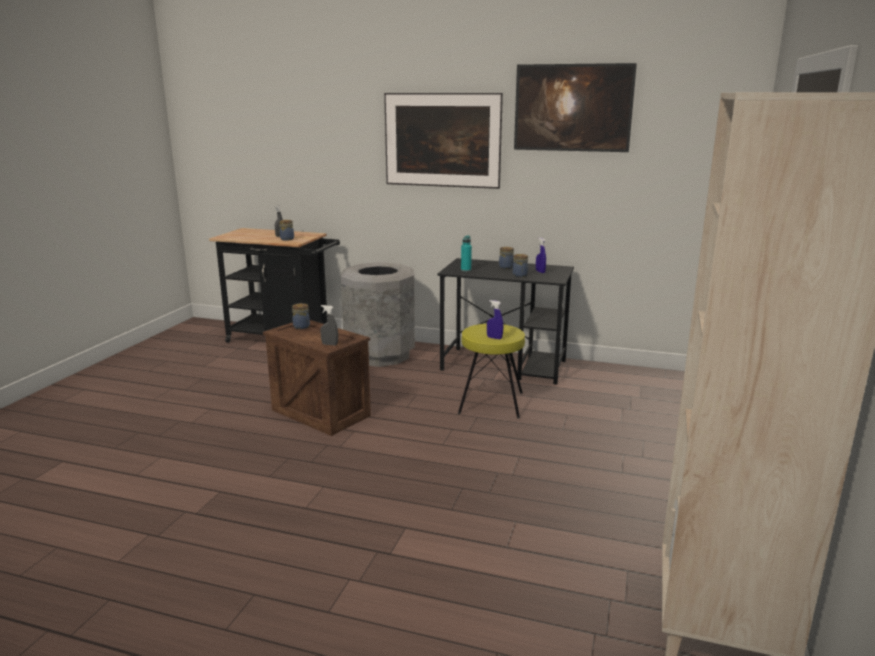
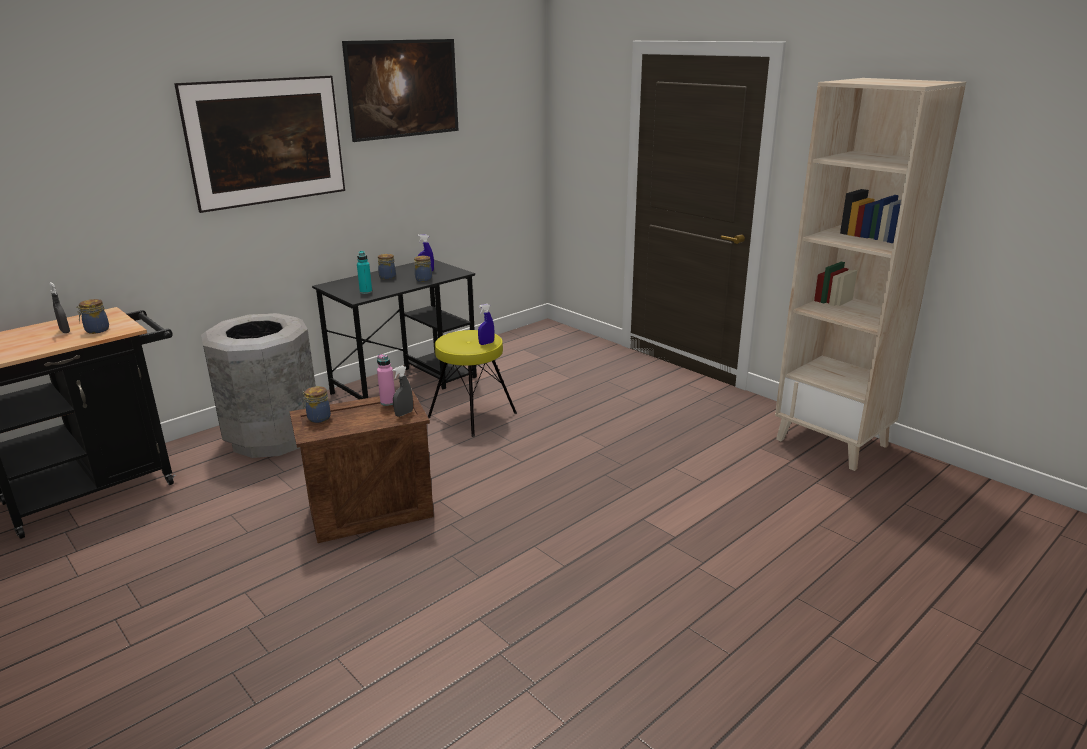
camera: 60 degrees left, 5 degrees up
none -> pink bottle [377,354,395,406]

